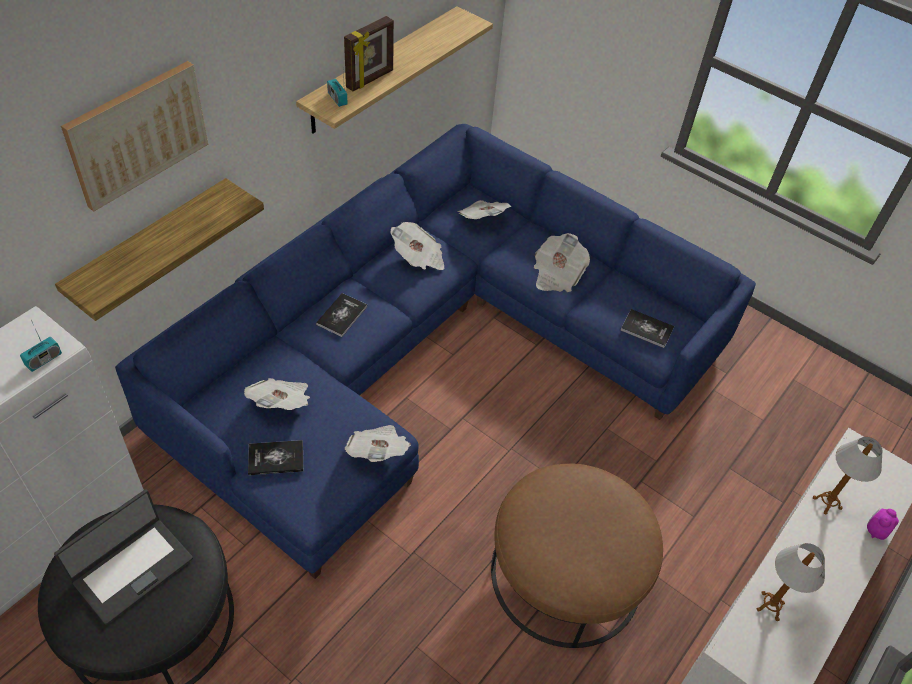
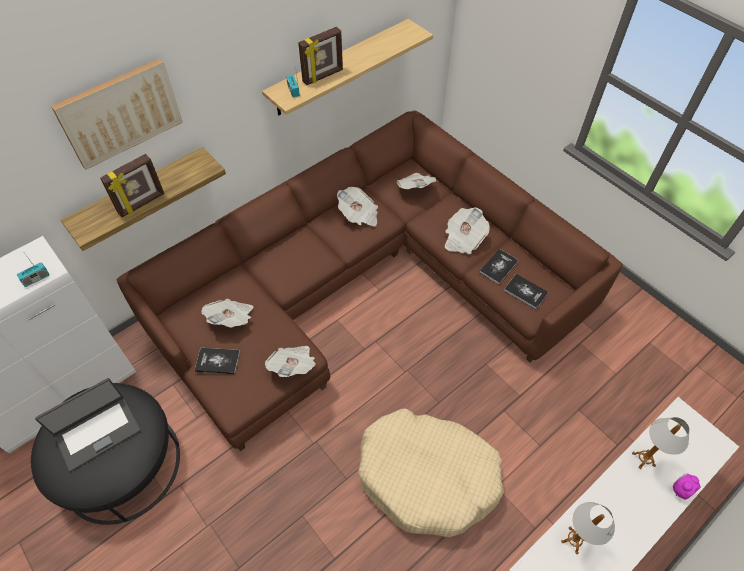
camera: 15 degrees right, 5 degrees up
blue sofa [115,124,756,579] -> brown sofa [117,111,623,451]
book [316,293,367,337] -> book moved to [479,249,519,284]
brown ottoman [491,464,663,648] -> beige dog bed [358,409,504,537]
none -> picture frame [100,154,164,217]

